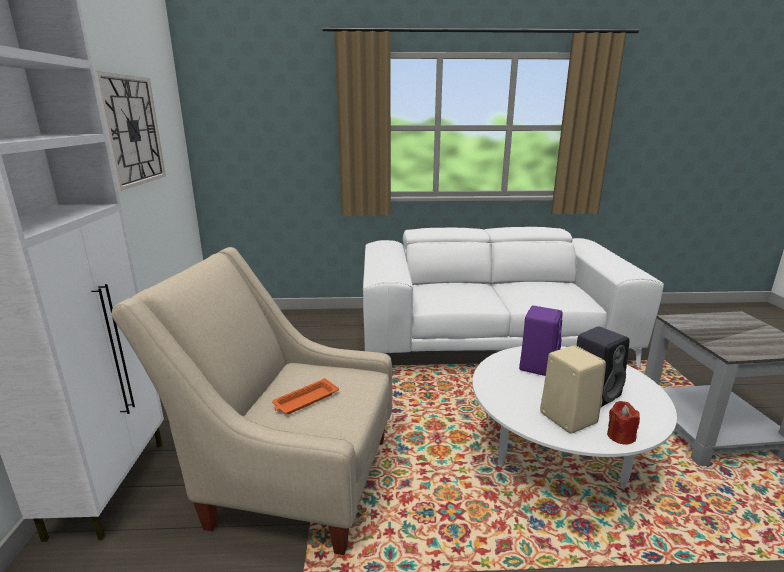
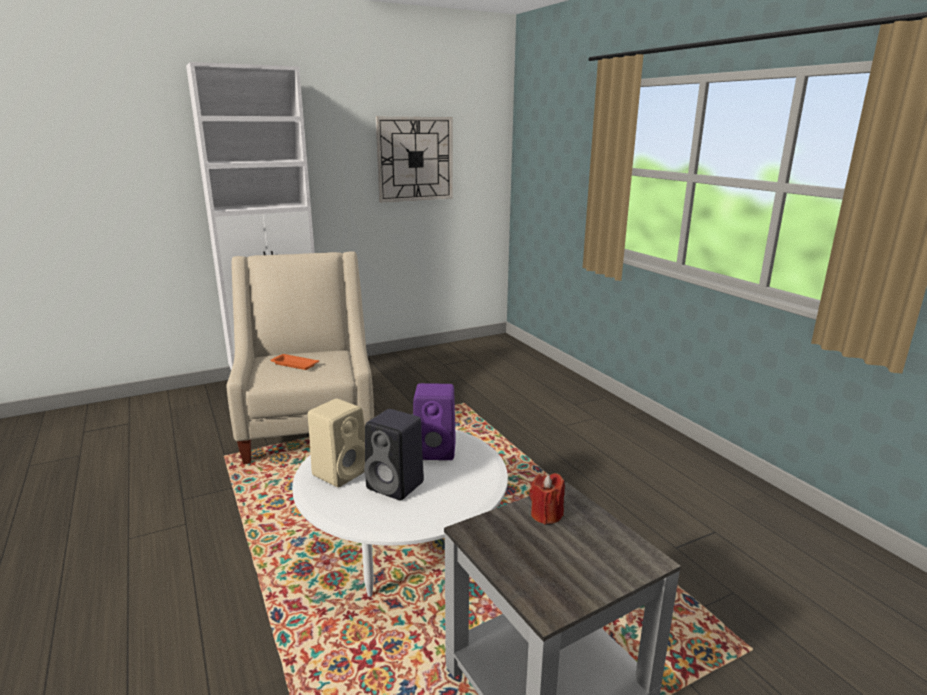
camera: 65 degrees right, 0 degrees up
white sofa [363,227,664,368] -> none
red candle [607,401,640,445] -> red candle moved to [530,473,565,525]

